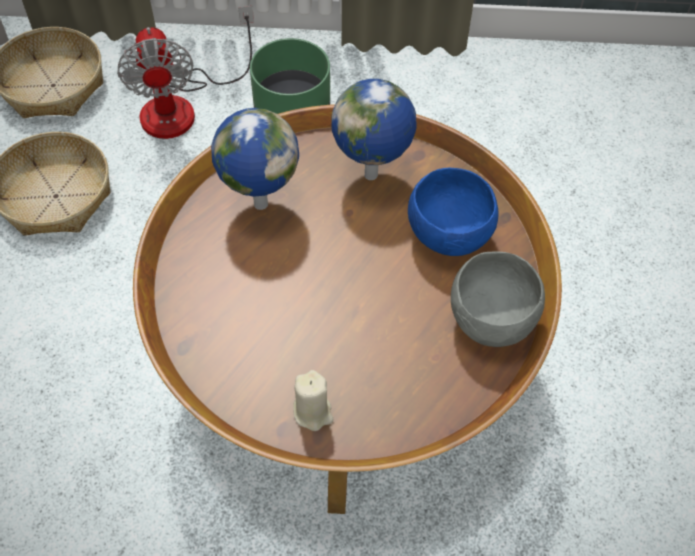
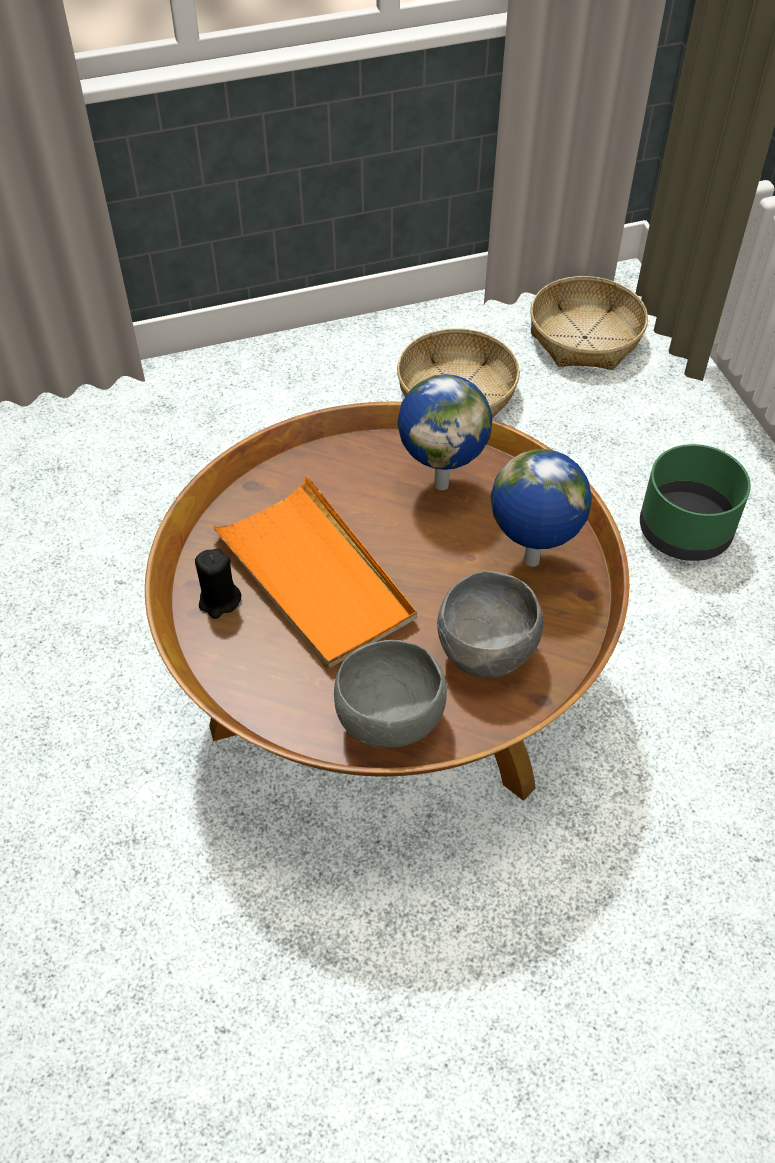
camera: 70 degrees right, 5 degrees down
fan [117,6,254,139] -> none
beige candle [293,370,334,431] -> black candle [195,548,241,619]
blue bowl [408,168,499,256] -> grey bowl [437,571,544,678]
none -> orange tray [209,475,417,669]

